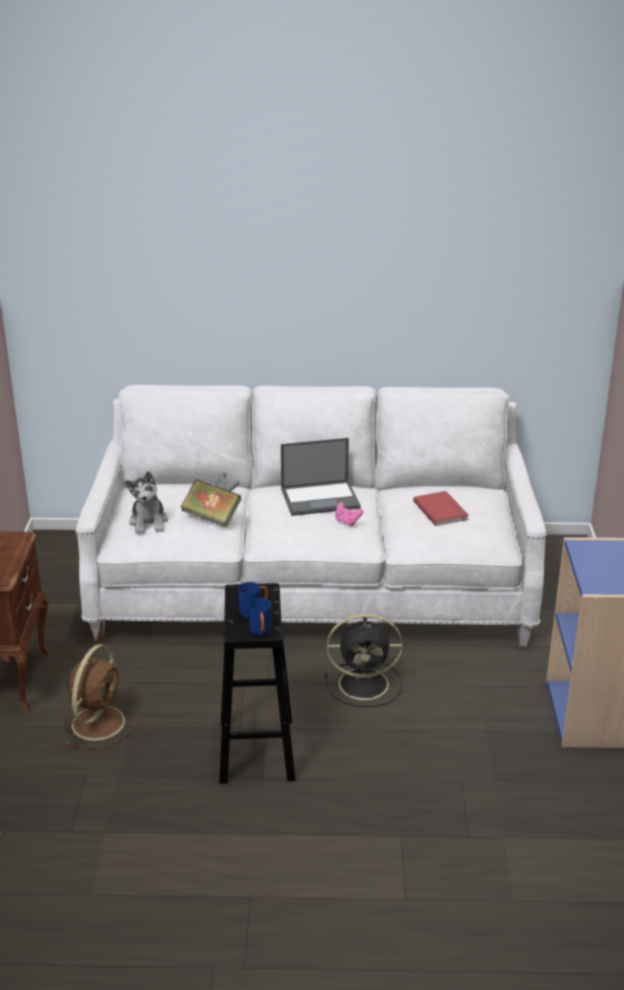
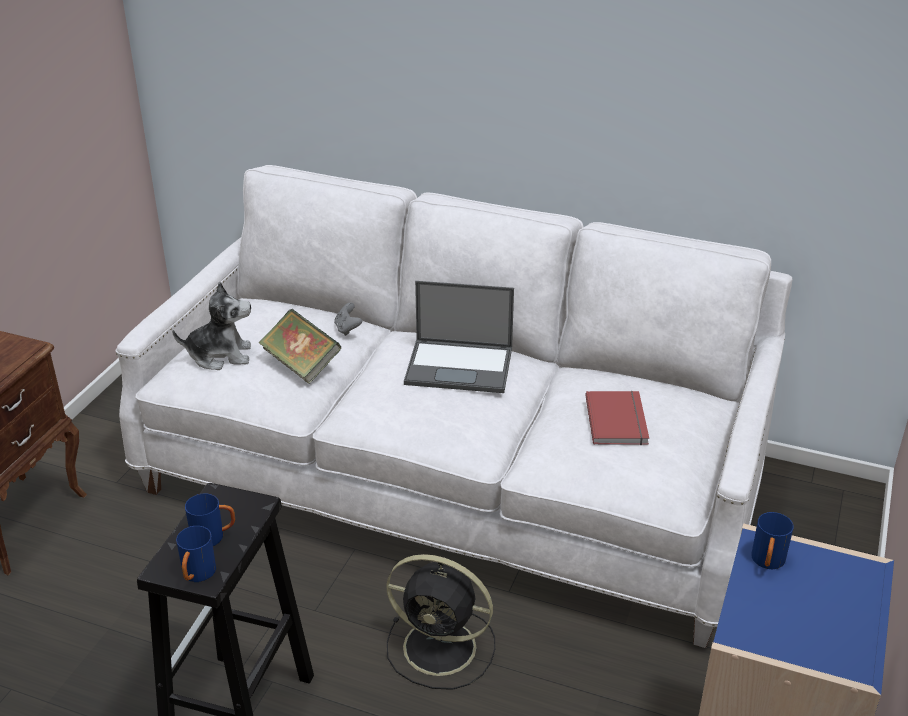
camera: 20 degrees right, 5 degrees up
brown fan [62,644,138,748] -> none
plush toy [125,471,168,534] -> plush toy turned 105 degrees counterclockwise [172,282,251,370]
pink game controller [335,502,363,526] -> none
none -> blue mug [751,512,794,569]

